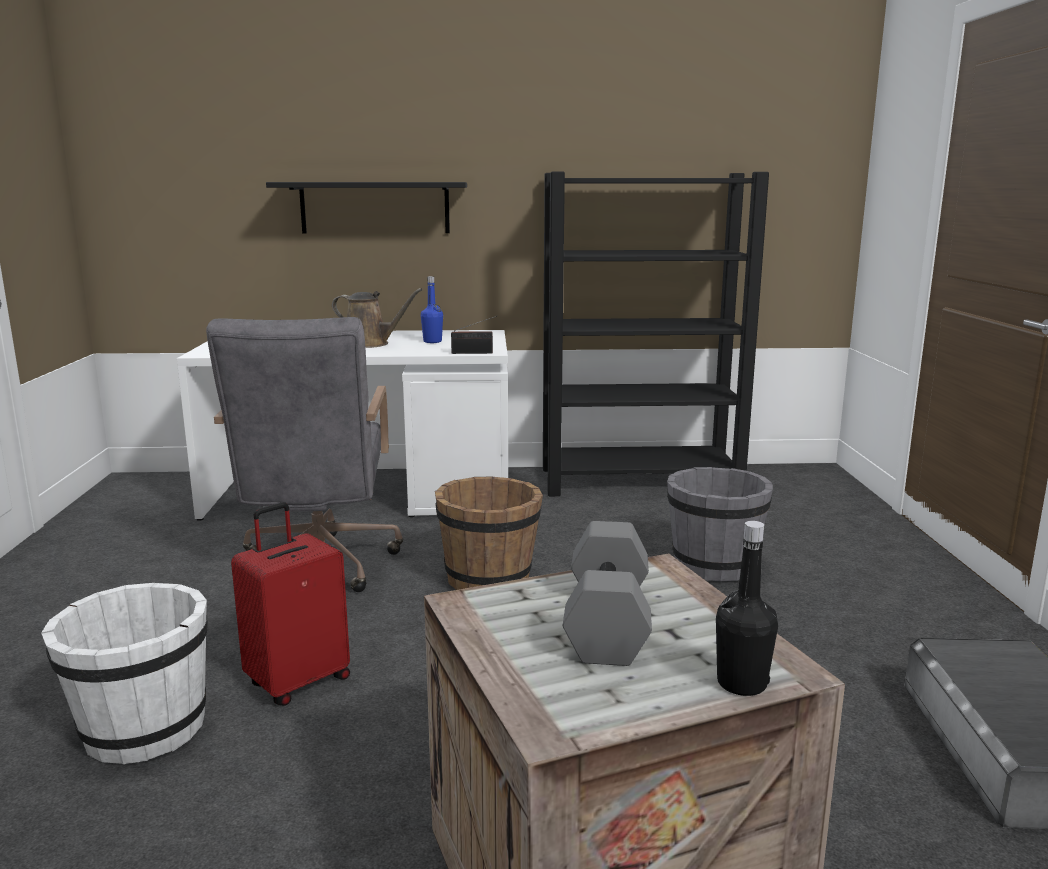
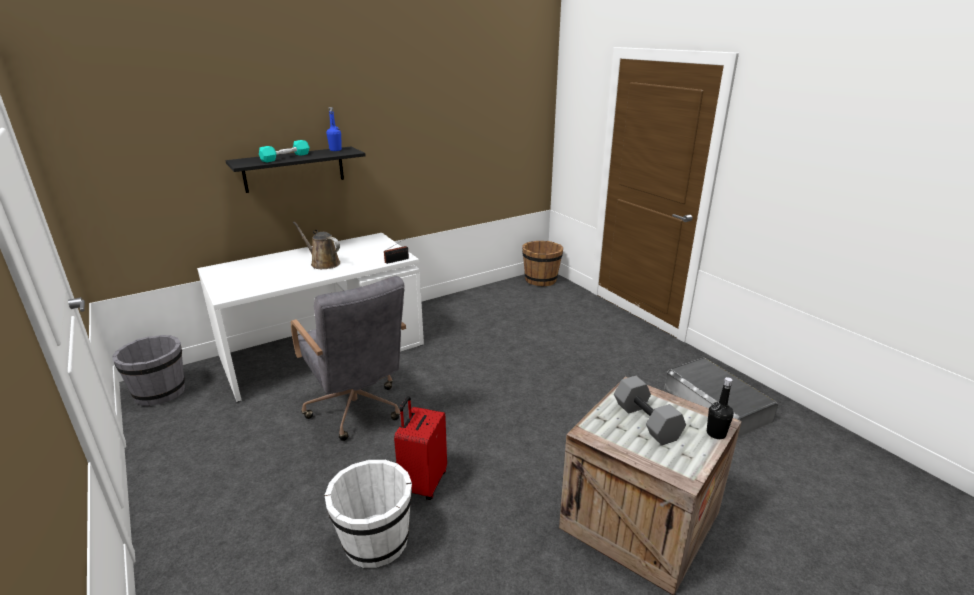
camera: 30 degrees left, 10 degrees up
brown watering can [332,288,423,348] -> brown watering can turned 135 degrees counterclockwise [293,222,340,269]
blue bottle [421,276,443,343] -> blue bottle moved to [326,107,342,151]
brown bucket [435,476,543,590] -> brown bucket moved to [522,241,563,286]
black bookcase [543,172,769,496] -> none
grey bucket [667,467,773,581] -> grey bucket moved to [112,335,185,406]
none -> turquoise dumbbell [259,140,310,162]

